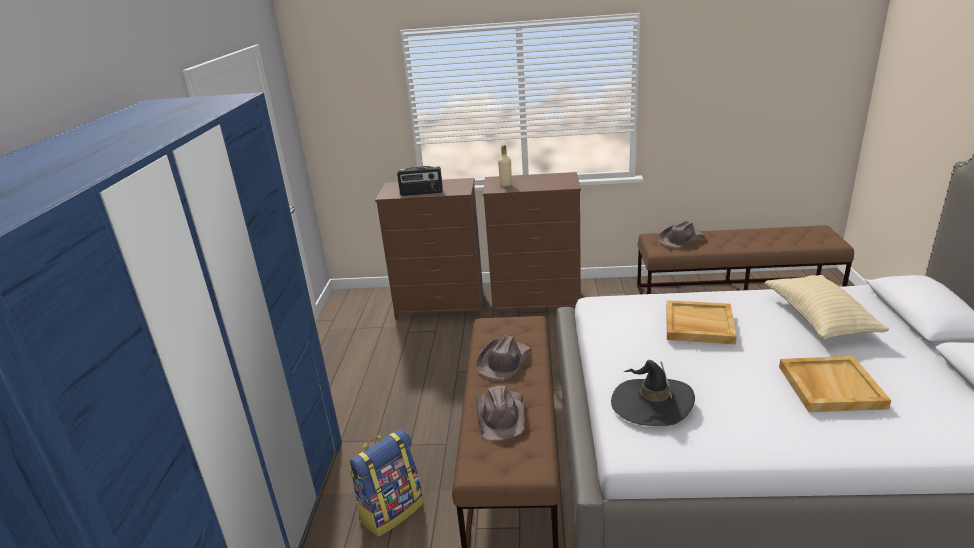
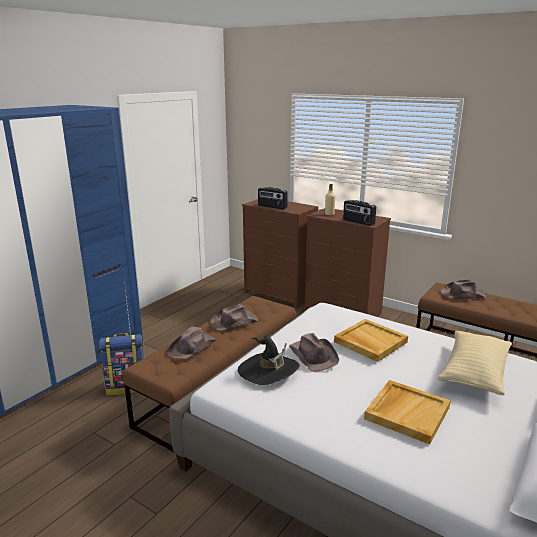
camera: 30 degrees right, 5 degrees down
none -> brown hat [289,333,339,372]
none -> radio [343,200,376,226]

